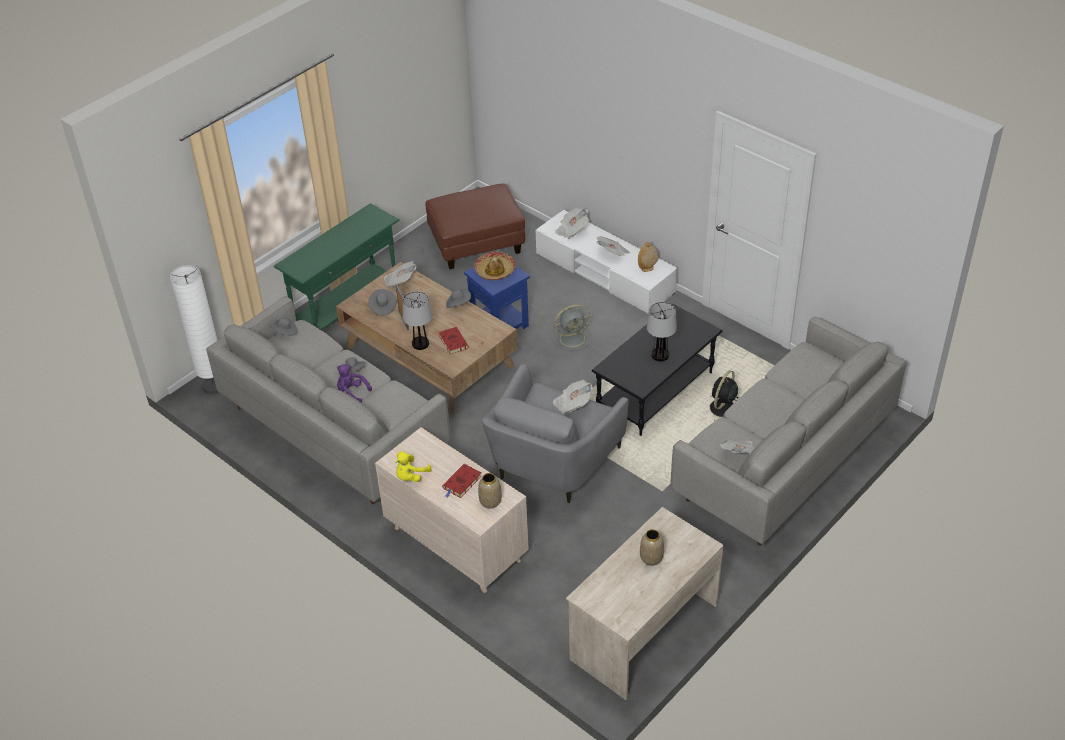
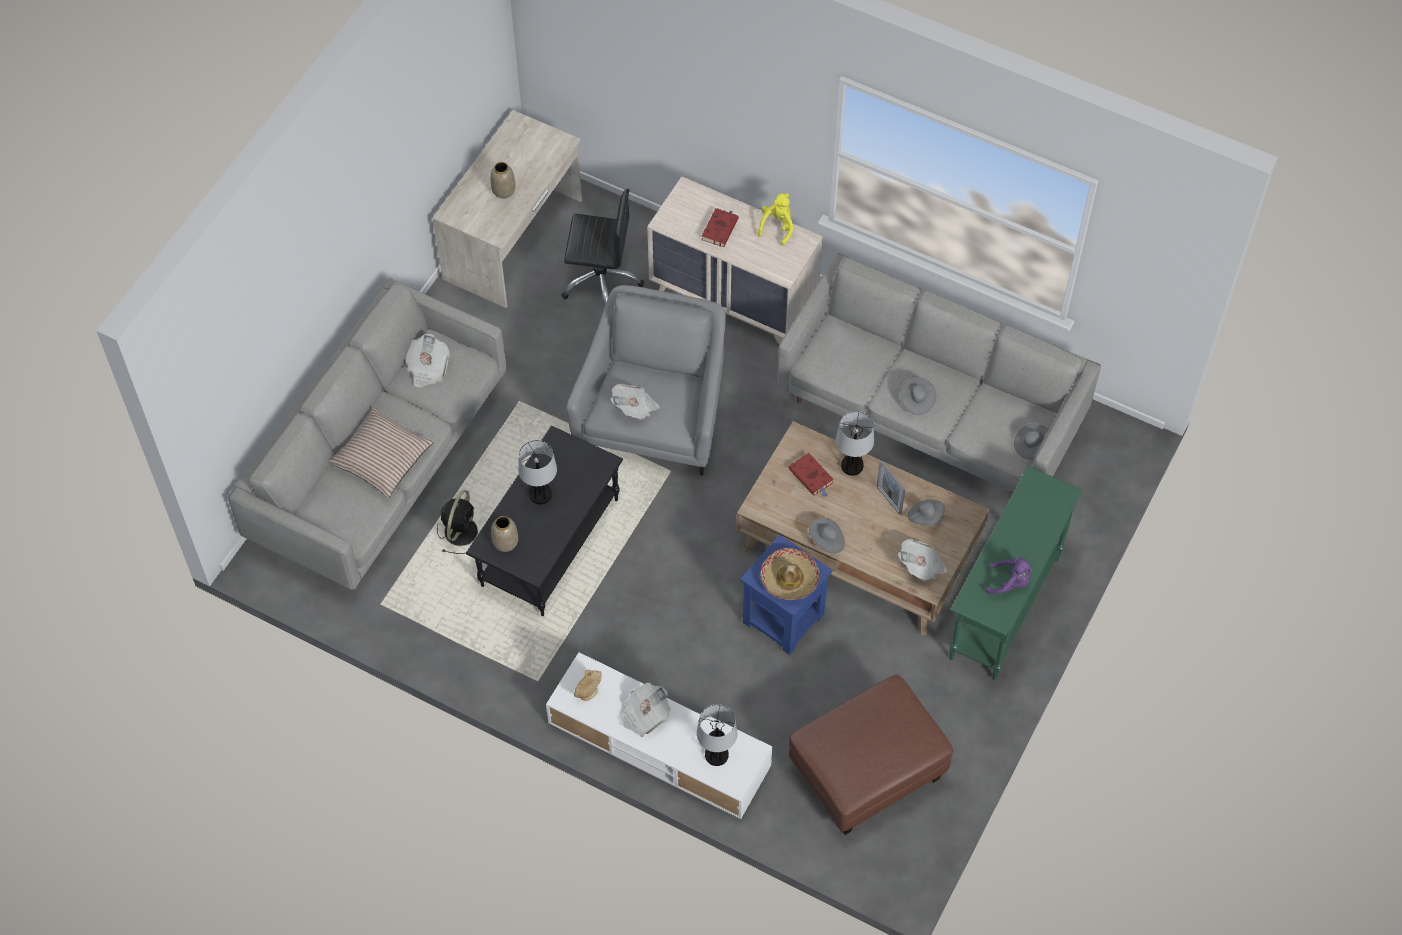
camera: 165 degrees right, 15 degrees up
white floor lamp [170,265,219,394] -> none
purple plush toy [337,364,372,403] -> purple plush toy moved to [986,558,1032,594]
vase [478,473,502,509] -> vase moved to [491,516,518,552]
grey fan [551,304,592,351] -> none
newspaper [555,208,589,239] -> table lamp [697,704,737,766]
none -> pillow [328,407,435,498]
none -> black office chair [561,189,644,307]

